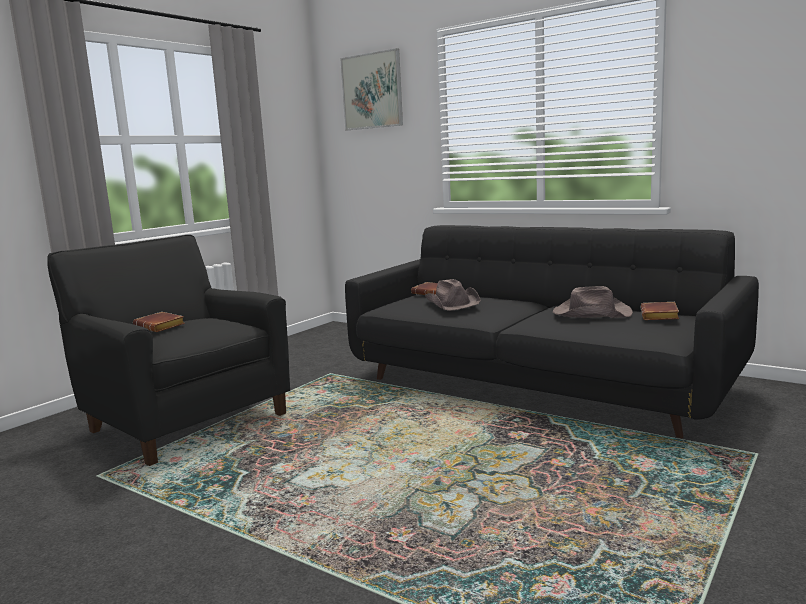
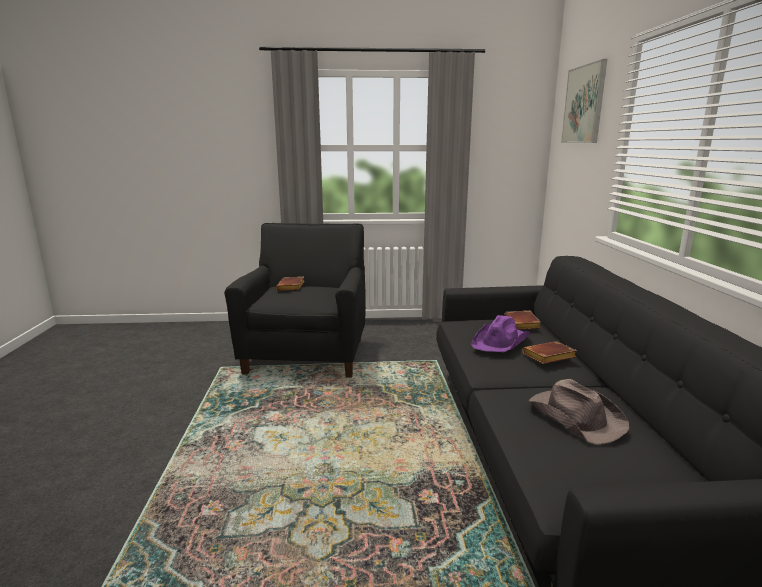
camera: 50 degrees right, 5 degrees up
brown hat [425,279,481,311] -> purple hat [471,315,531,352]
brown book [641,302,679,320] -> brown book moved to [523,341,577,364]

